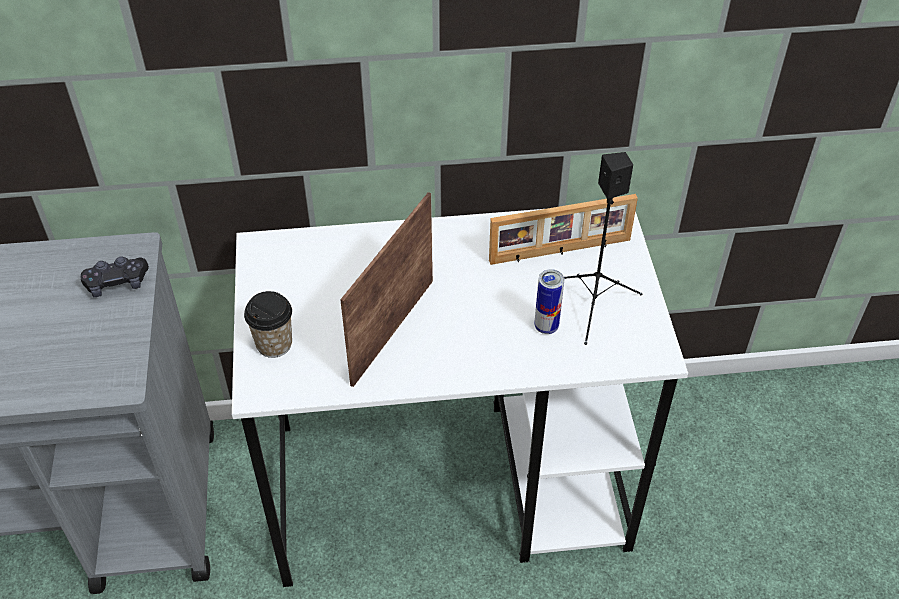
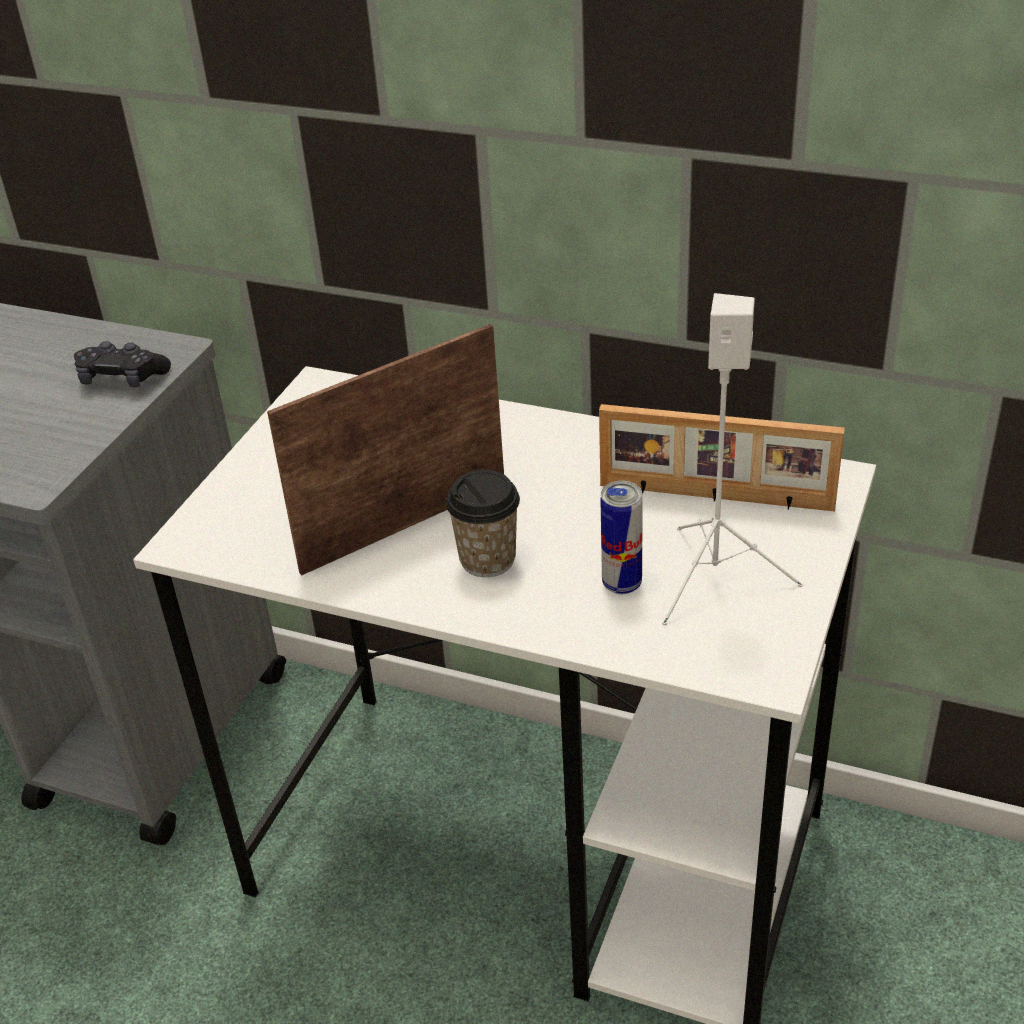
camera: 30 degrees right, 10 degrees down
cup [244,291,292,358] -> cup moved to [446,470,520,577]
black speaker [564,152,642,345] -> white speaker [662,293,803,625]

